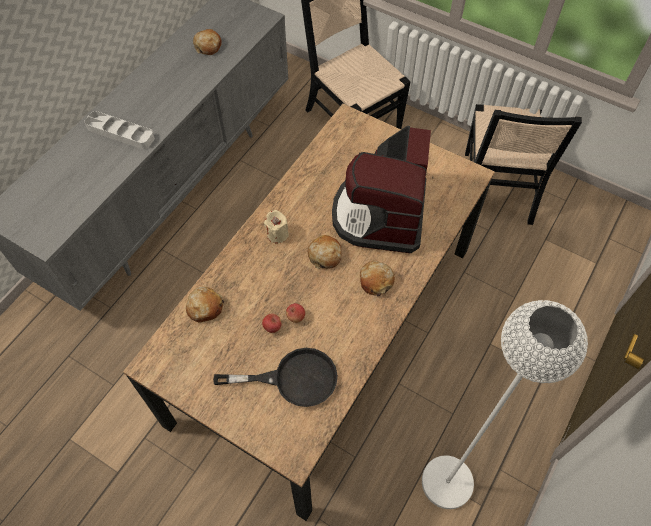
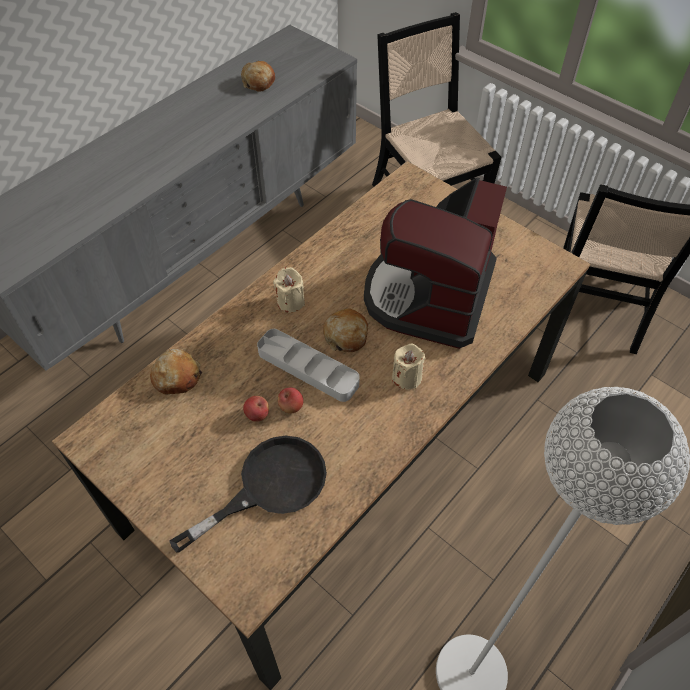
camera: 10 degrees right, 5 degrees down
grey tray [84,111,155,149] -> grey tray moved to [257,329,360,402]
black frying pan [213,348,338,407] -> black frying pan turned 45 degrees counterclockwise [169,436,327,553]
bread [360,261,395,297] -> beige candle [392,343,425,389]

